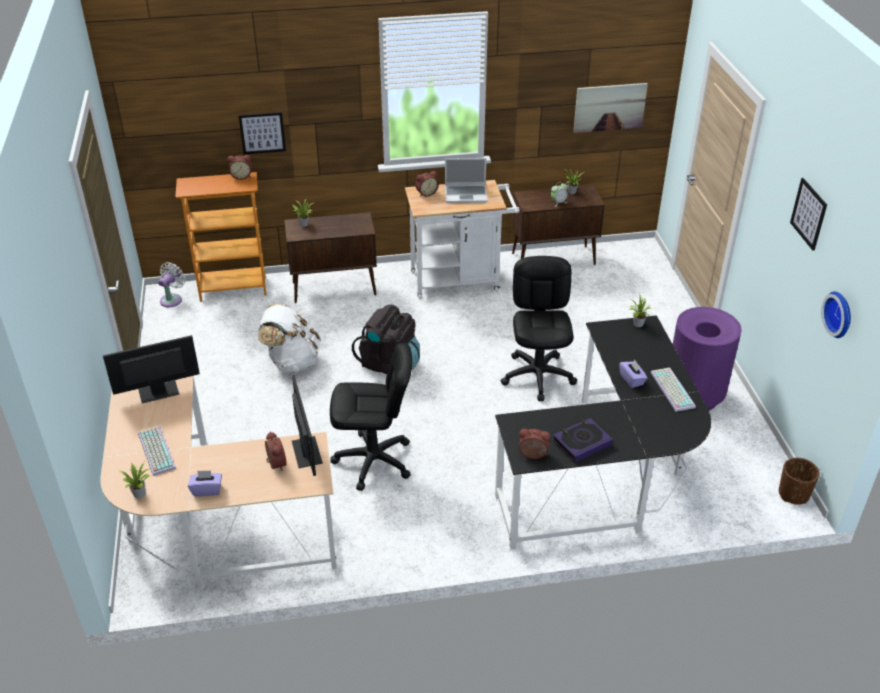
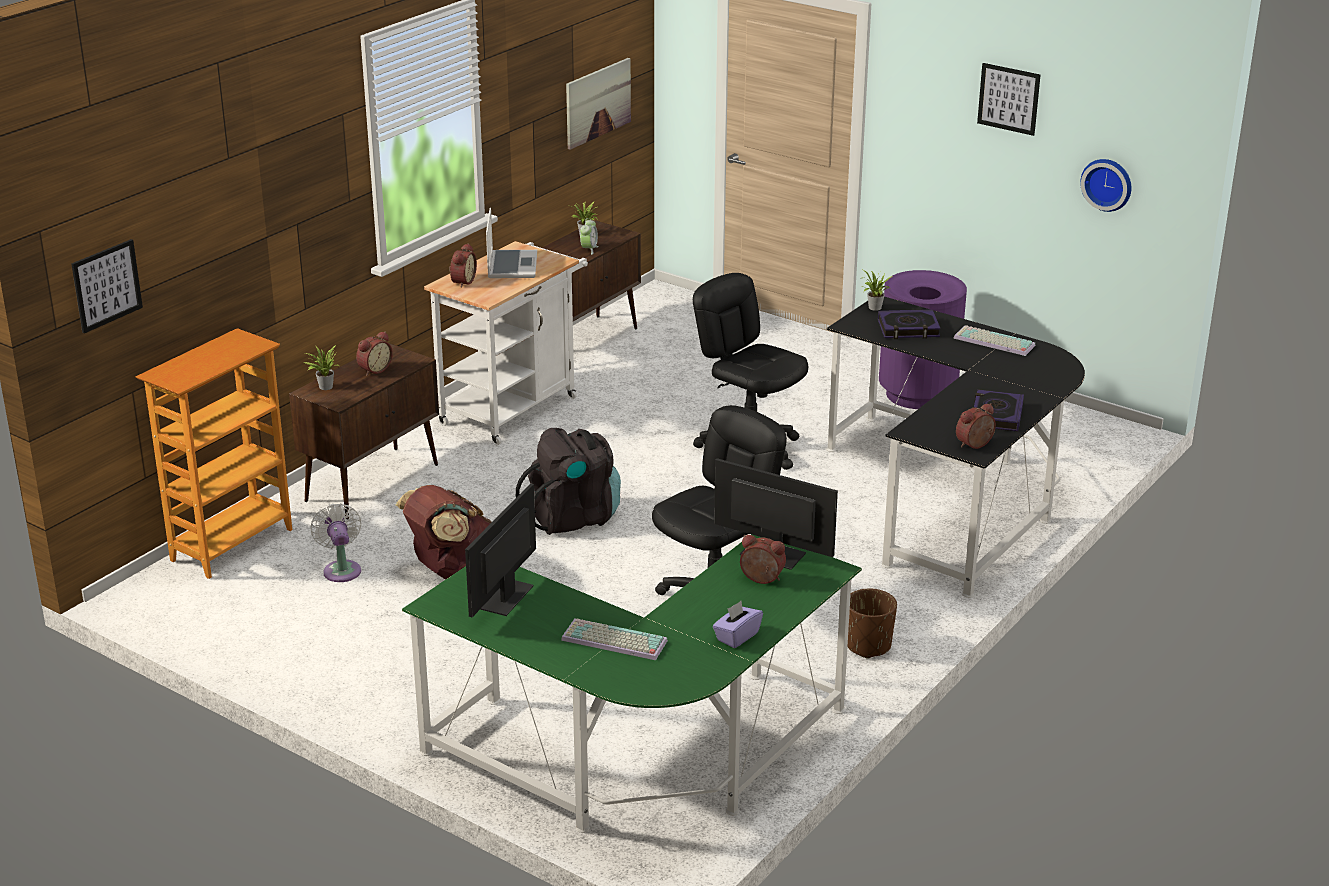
camera: 45 degrees left, 10 degrees down
beige desk [100,376,338,589] -> green desk [402,534,862,833]
potted plant [120,461,150,498] -> none
white fan [158,262,186,307] -> white fan moved to [311,503,361,582]
alarm clock [228,155,252,180] -> alarm clock moved to [356,331,393,376]
picture [239,112,286,154] -> picture moved to [71,239,143,333]
white backpack [258,304,321,372] -> brown backpack [396,485,492,580]
laptop [445,158,487,203] -> laptop turned 45 degrees counterclockwise [486,208,537,278]
purple tissue box [619,359,647,388] -> none
brown planter [779,458,820,505] -> brown planter moved to [847,589,897,659]
none -> book [878,310,941,339]

